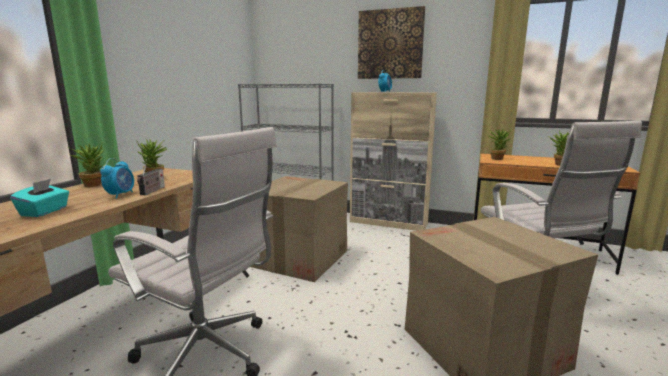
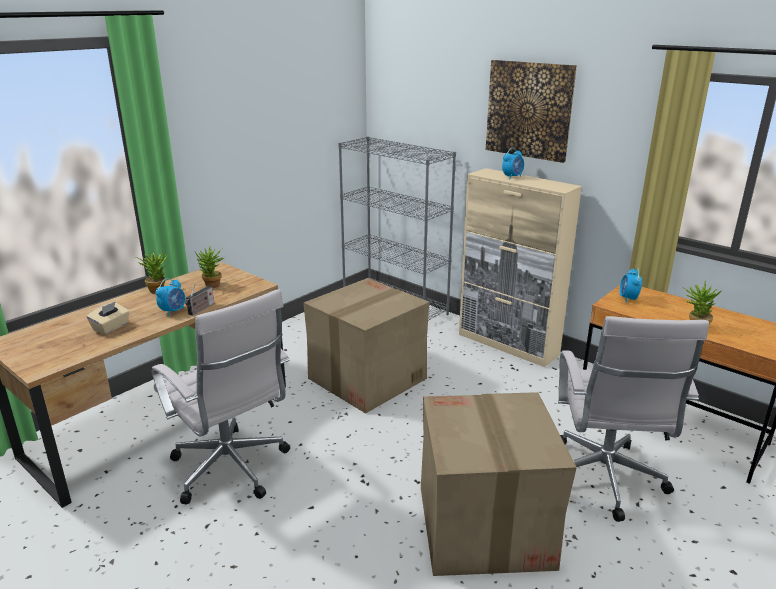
camera: 20 degrees right, 10 degrees up
turquoise tissue box [10,179,69,217] -> beige tissue box [87,301,130,334]
potted plant [487,129,511,160] -> alarm clock [619,268,642,303]

